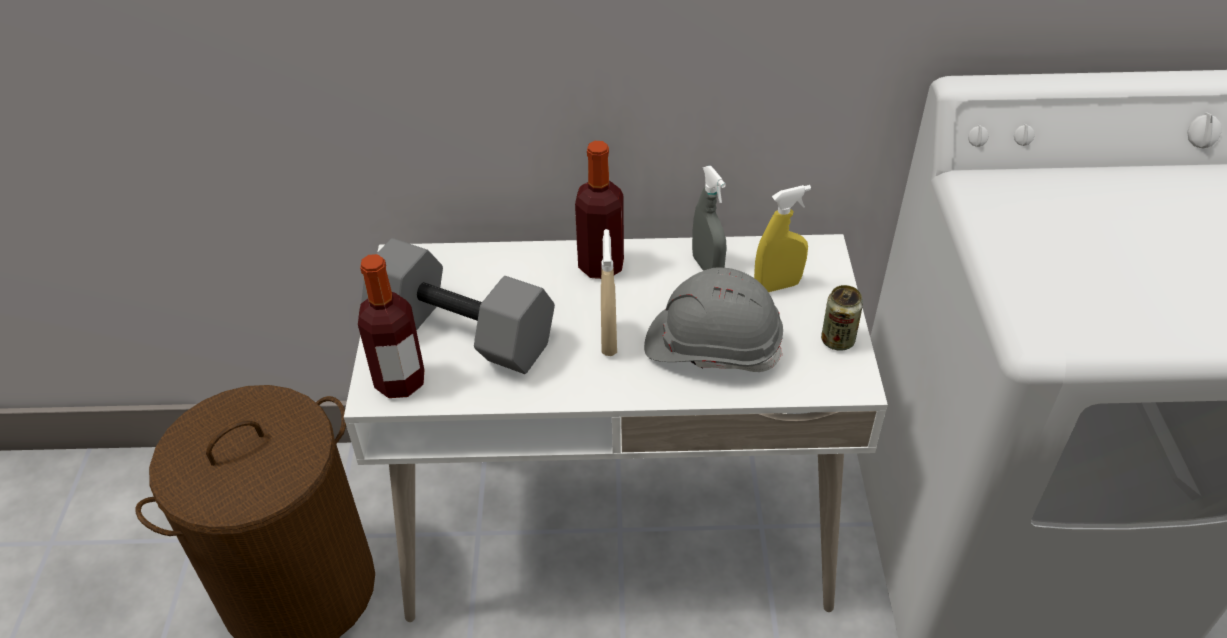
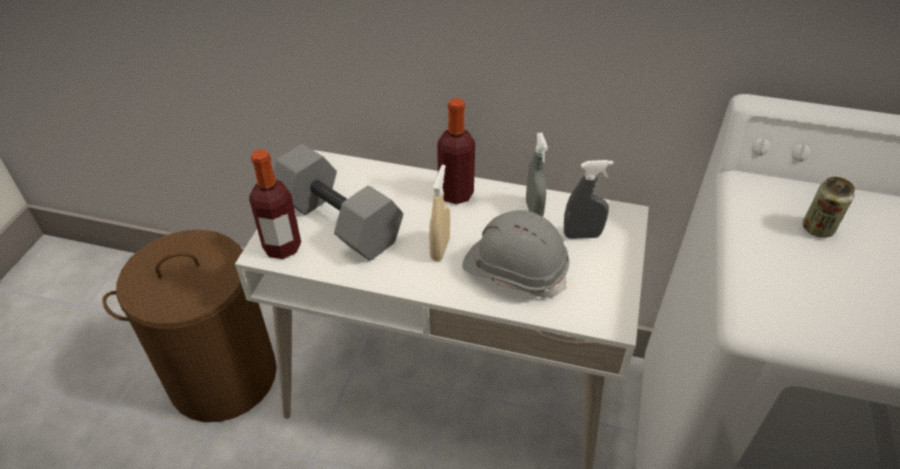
camera: 15 degrees right, 0 degrees up
yellow spray bottle [754,185,811,292] -> grey spray bottle [564,160,614,239]
can [821,285,863,351] -> can moved to [803,177,855,238]

